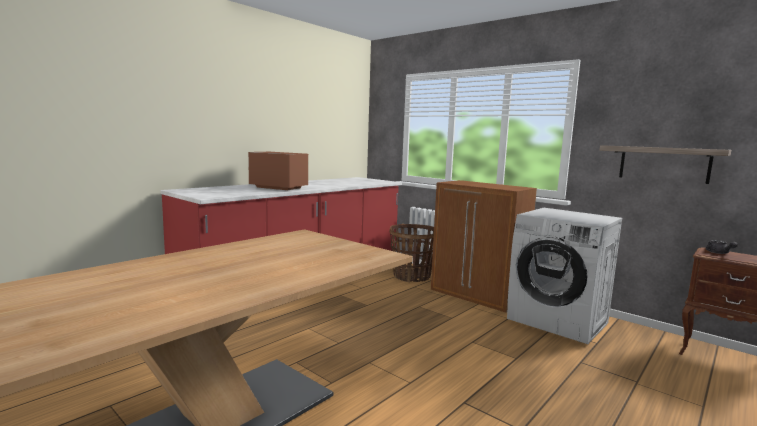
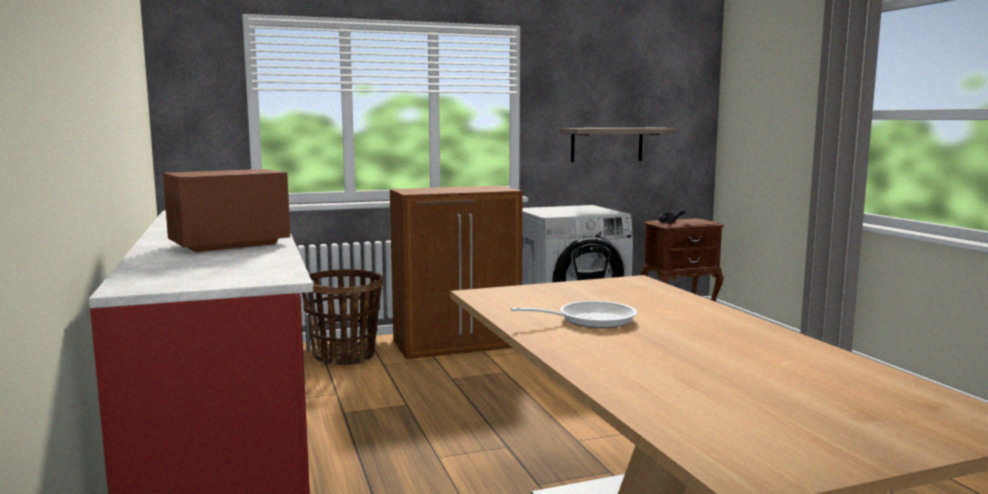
camera: 60 degrees left, 0 degrees up
none -> frying pan [511,301,637,328]

